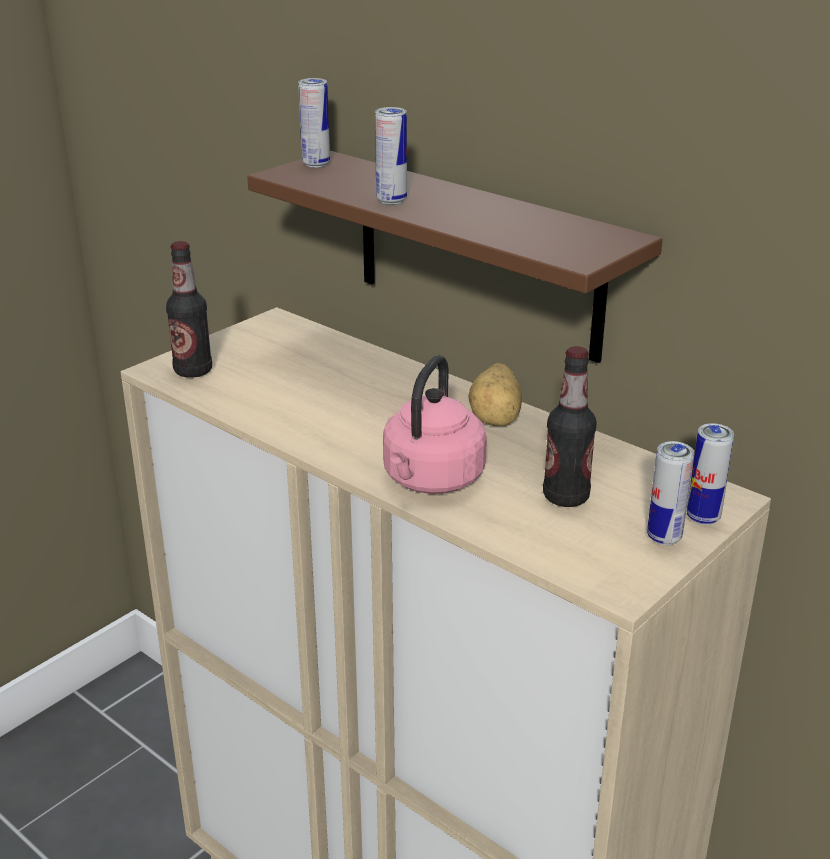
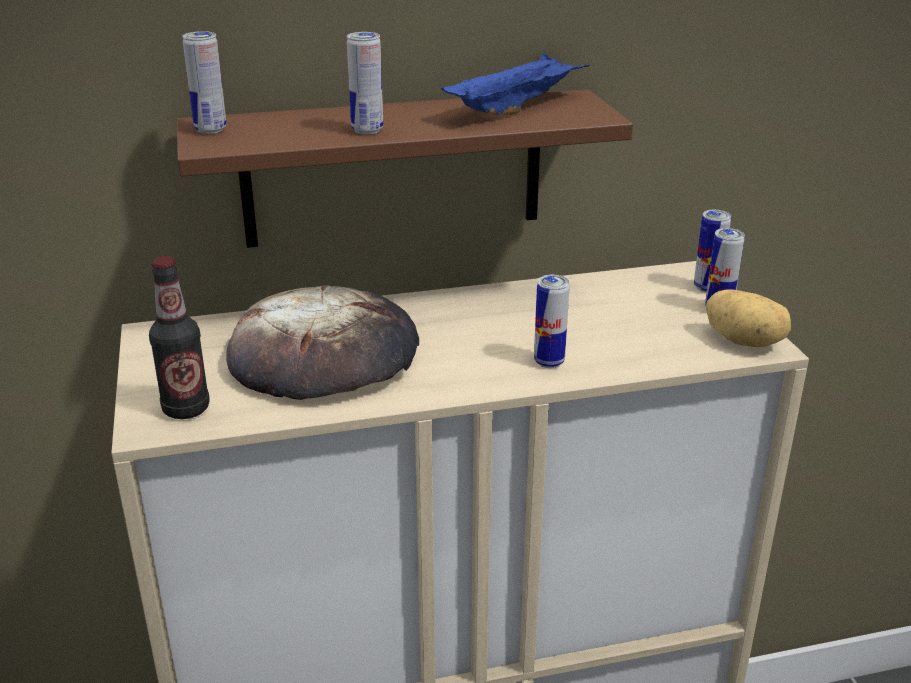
camera: 55 degrees left, 0 degrees up
pink kettle [383,355,487,494] -> can [534,275,570,368]
potato [468,363,522,426] -> potato moved to [706,289,791,347]
bottle [543,346,597,507] -> none
none -> bread [226,285,419,400]
none -> blue tray [441,52,590,115]

